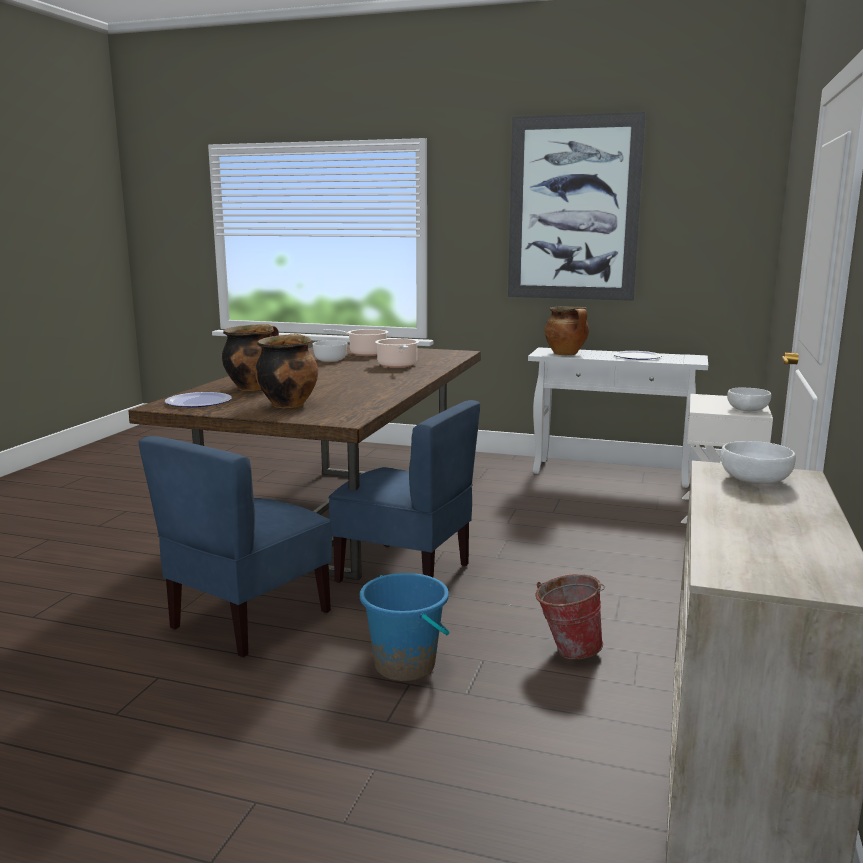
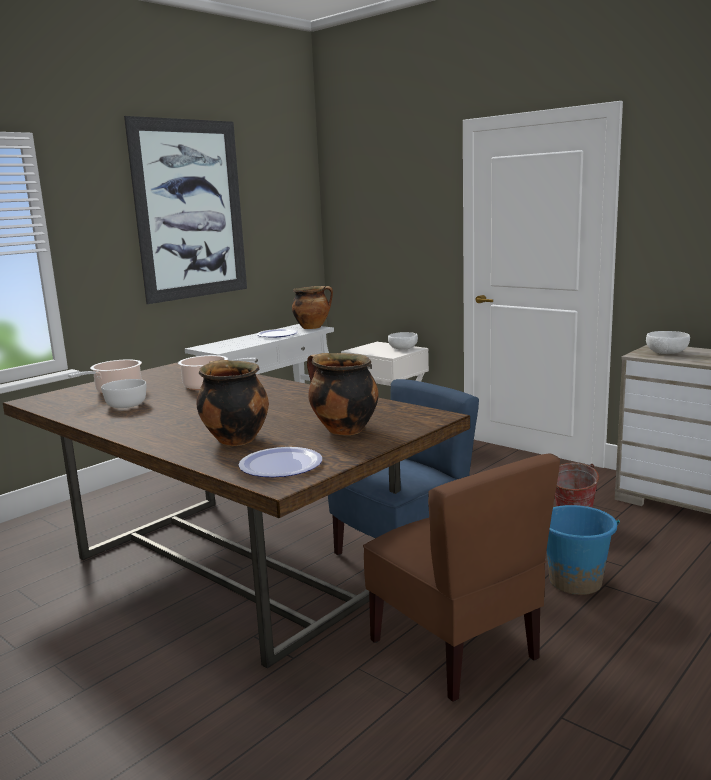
camera: 65 degrees left, 0 degrees up
blue chair [138,436,332,657] -> brown chair [363,454,560,702]
cooking pot [545,306,589,355] -> cooking pot moved to [292,286,333,329]

